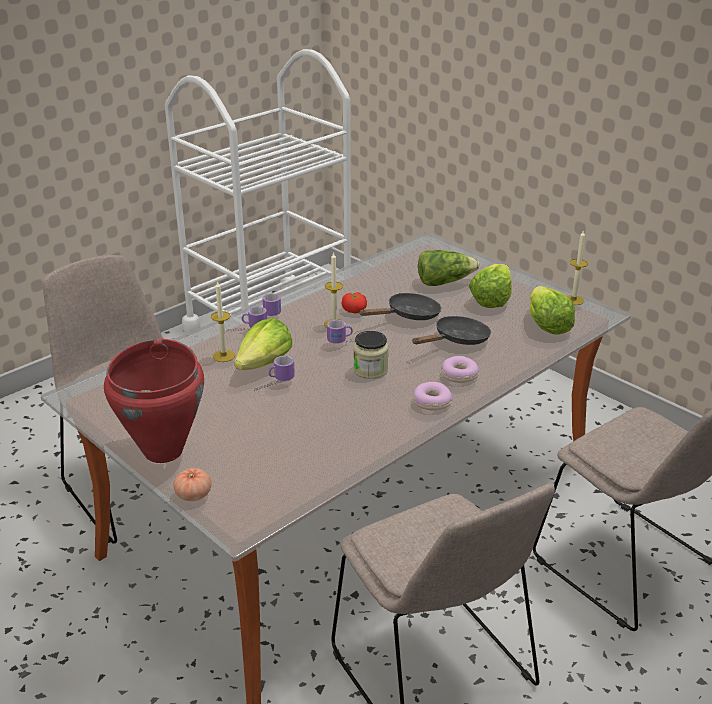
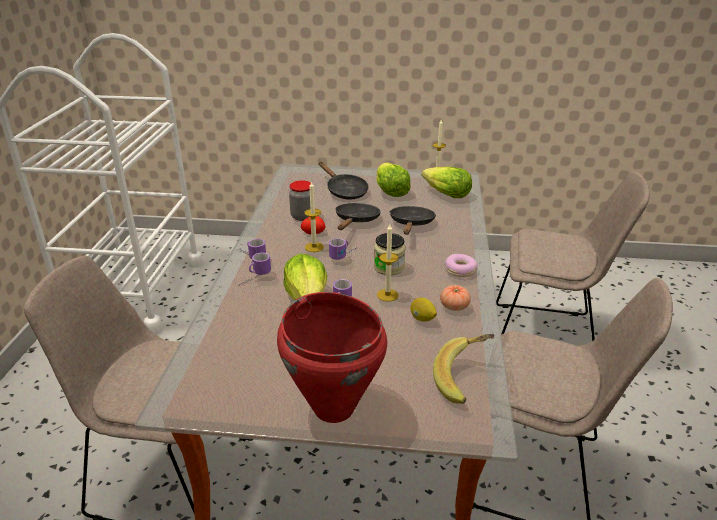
camera: 40 degrees left, 0 degrees up
tomato [173,468,212,501] -> tomato moved to [440,285,471,311]
candle [211,280,235,362] -> candle moved to [377,224,399,302]
lettuce [418,250,479,286] -> black frying pan [319,162,369,200]
donut [441,356,480,383] -> none
none -> jar [289,180,311,221]
none -> lemon [410,298,437,322]
none -> banana [433,334,494,404]

